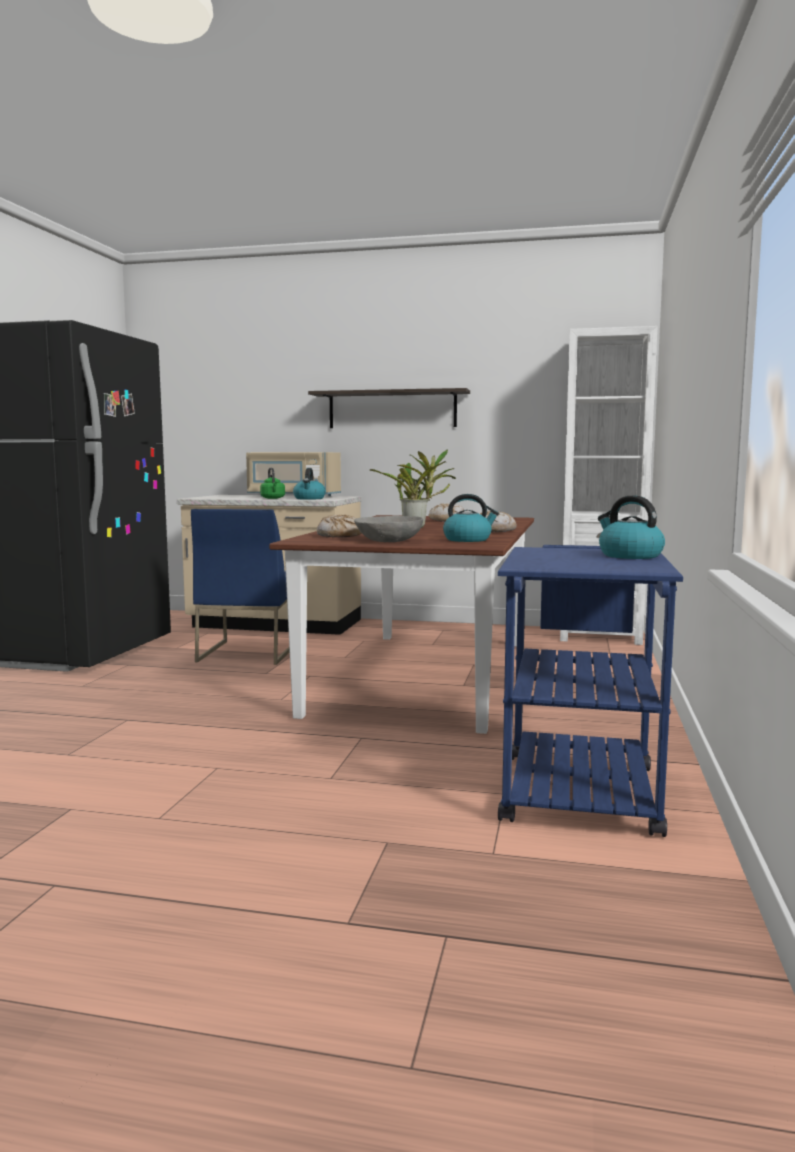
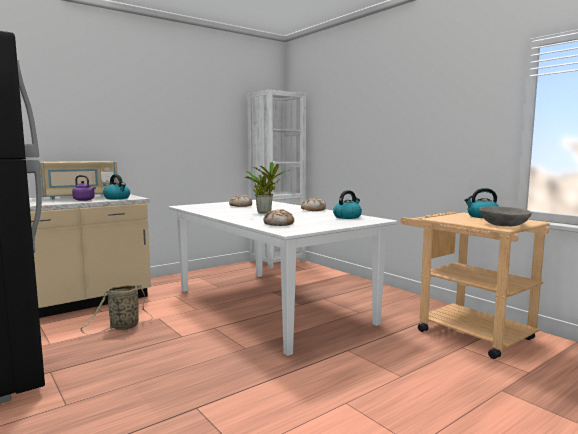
camera: 50 degrees left, 0 degrees up
blue chair [191,509,290,665] -> basket [80,285,153,335]
green kettle [260,468,285,499] -> purple kettle [72,175,96,201]
brown dining table [269,515,534,734] -> white dining table [169,200,397,356]
shelf [308,388,470,428] -> none
grey bowl [354,516,423,542] -> grey bowl moved to [479,206,532,226]
blue cart [498,545,683,837] -> beige cart [400,212,550,359]

